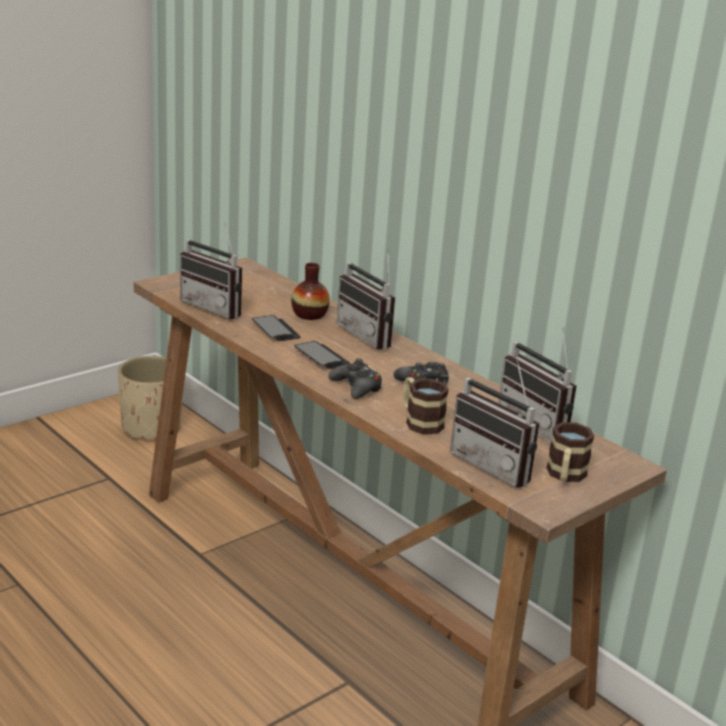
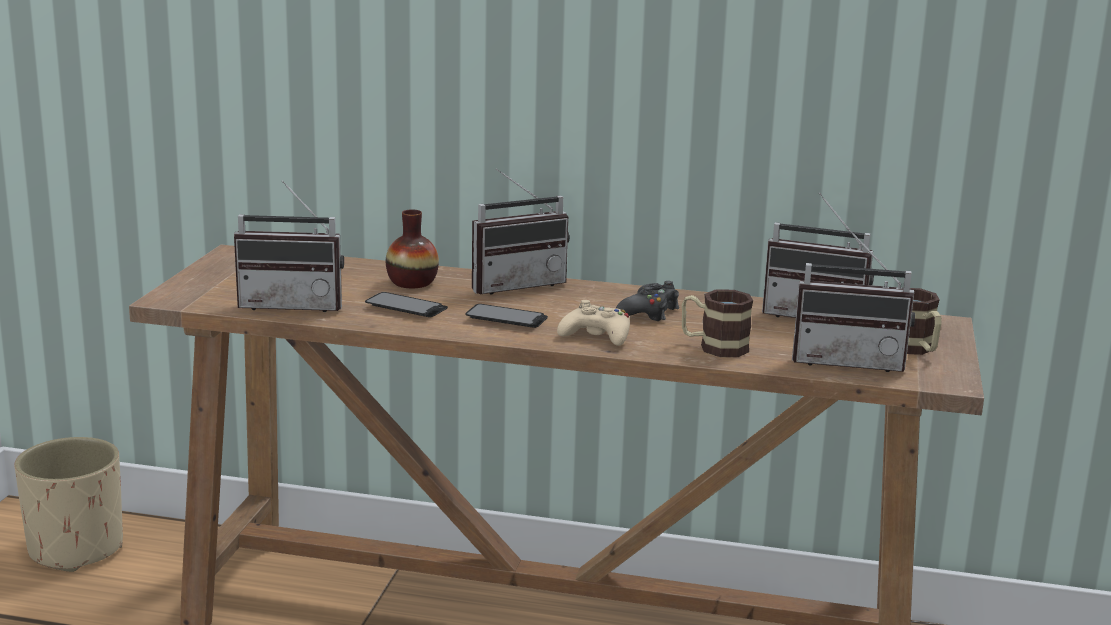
camera: 35 degrees left, 5 degrees down
black game controller [328,358,382,399] -> beige game controller [557,300,630,346]
radio [337,250,395,350] -> radio turned 45 degrees counterclockwise [472,168,570,295]

